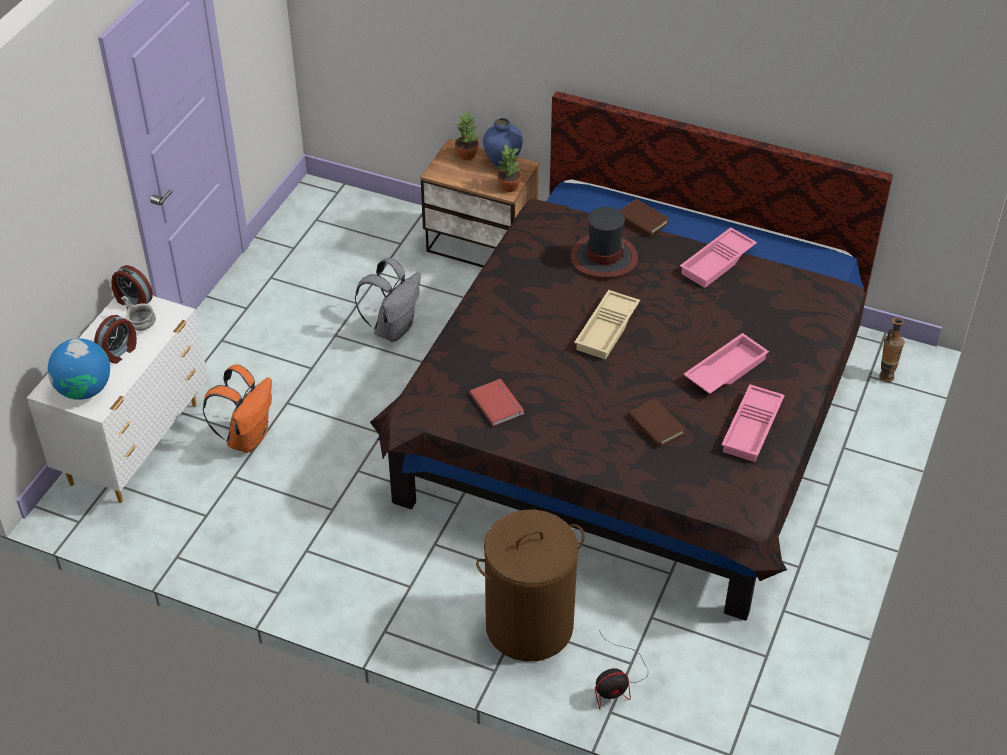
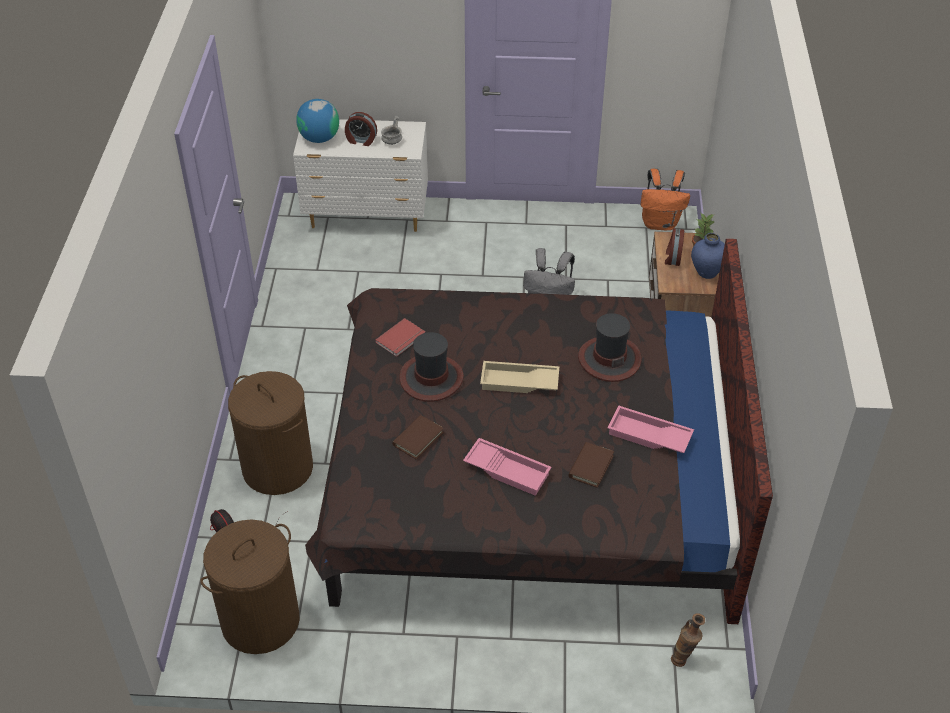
camera: 70 degrees right, 0 degrees up
alarm clock [111,265,153,305] -> alarm clock moved to [665,229,684,266]
orange backpack [202,364,272,453] -> orange backpack moved to [641,169,690,230]
potted plant [497,145,522,192] -> none
brown book [619,199,669,237] -> brown book moved to [568,442,614,488]
pink tray [721,385,785,462] -> none
none -> brown laundry basket [200,519,299,654]
none -> hat [399,332,464,402]

